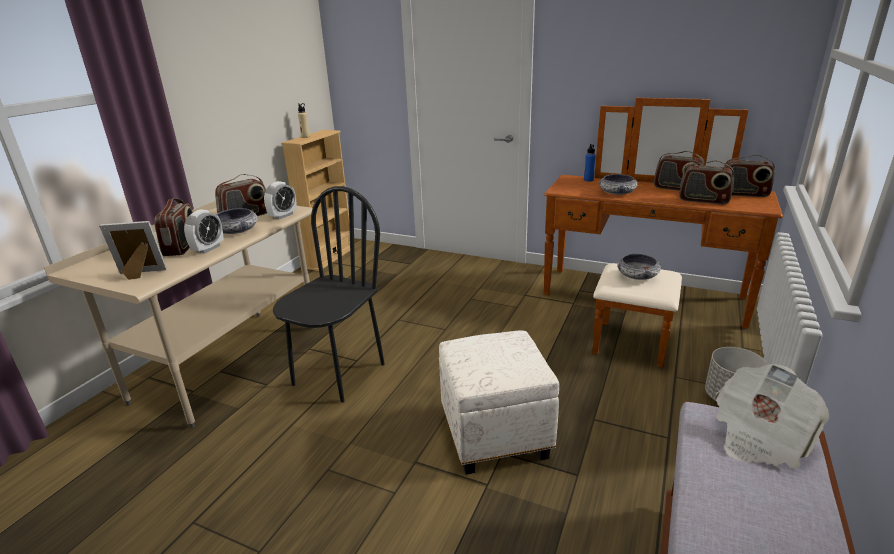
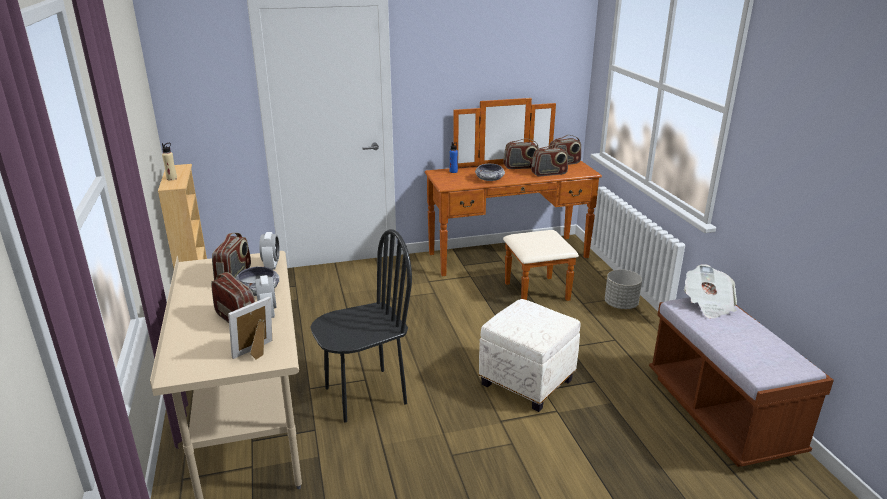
camera: 40 degrees left, 0 degrees up
black chair [273,186,385,402] -> black chair turned 75 degrees clockwise [310,229,412,423]
bowl [617,254,661,280] -> none

